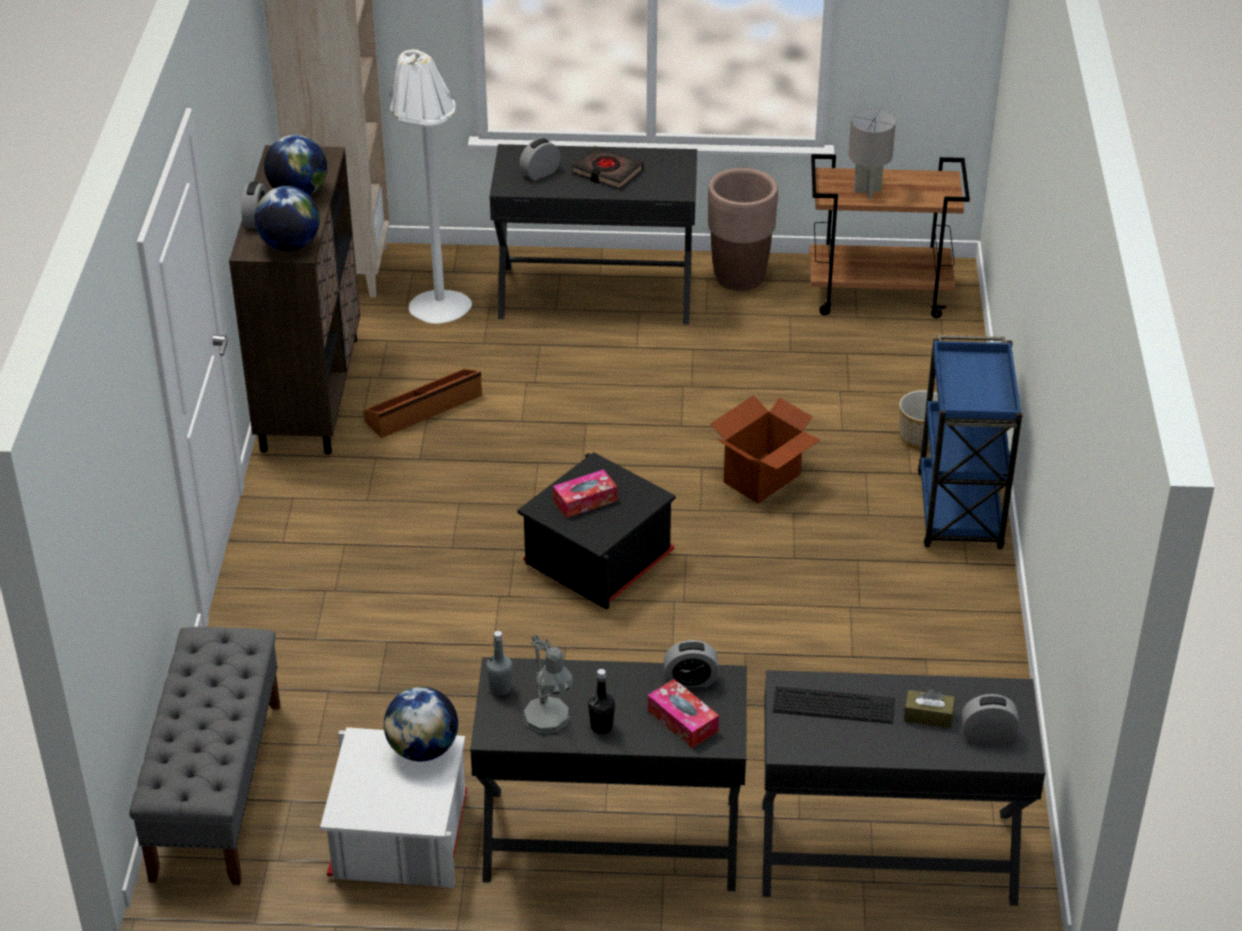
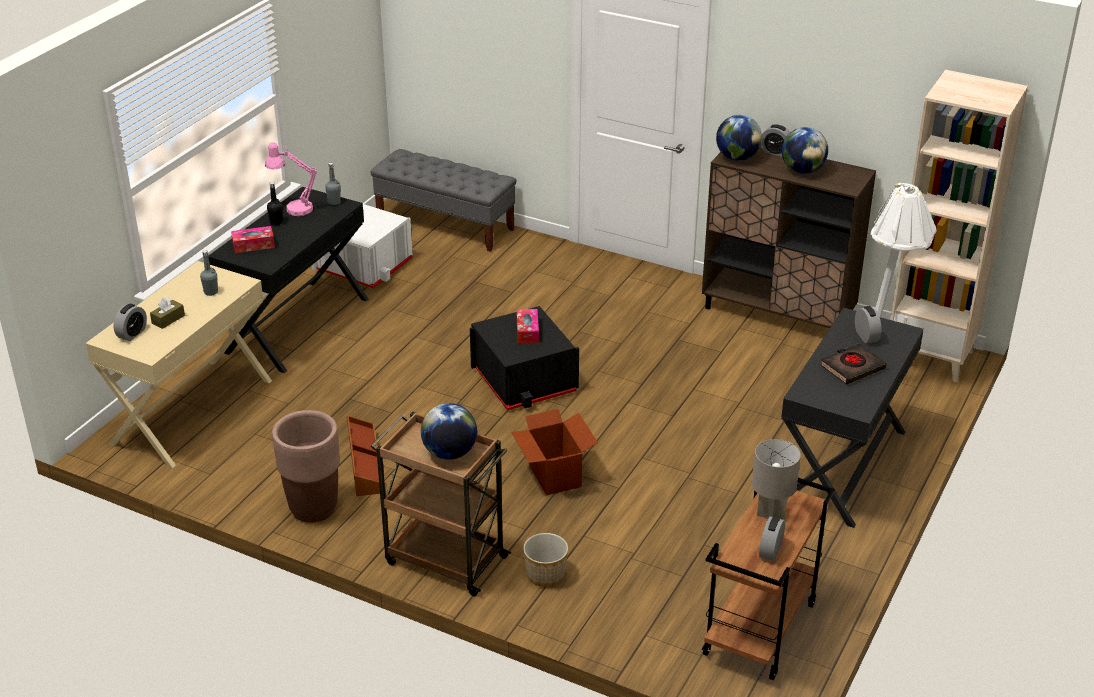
camera: 115 degrees right, 5 degrees down
brown storage box [364,368,482,438] -> brown storage box moved to [347,416,380,496]
globe [384,687,458,761] -> globe moved to [421,403,477,460]
grey table lamp [523,633,573,735] -> pink table lamp [265,142,317,216]
alarm clock [664,640,719,688] -> alarm clock moved to [759,517,785,561]
brown planter [708,168,778,291] -> brown planter moved to [272,410,340,523]
black desk [762,670,1045,906] -> beige desk [86,261,272,468]
keyboard [773,686,895,724] -> grey bottle [200,250,218,296]
blue cart [917,335,1022,549] -> brown cart [370,411,511,596]

